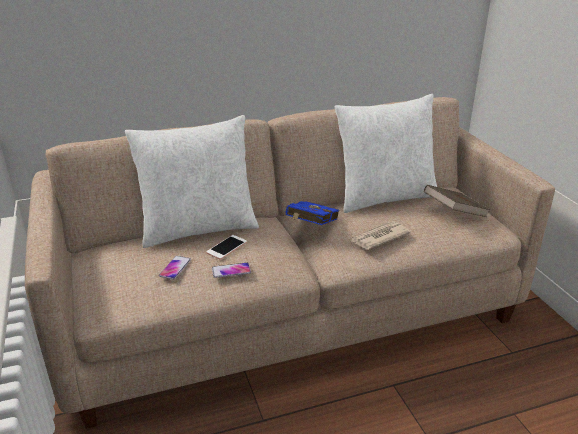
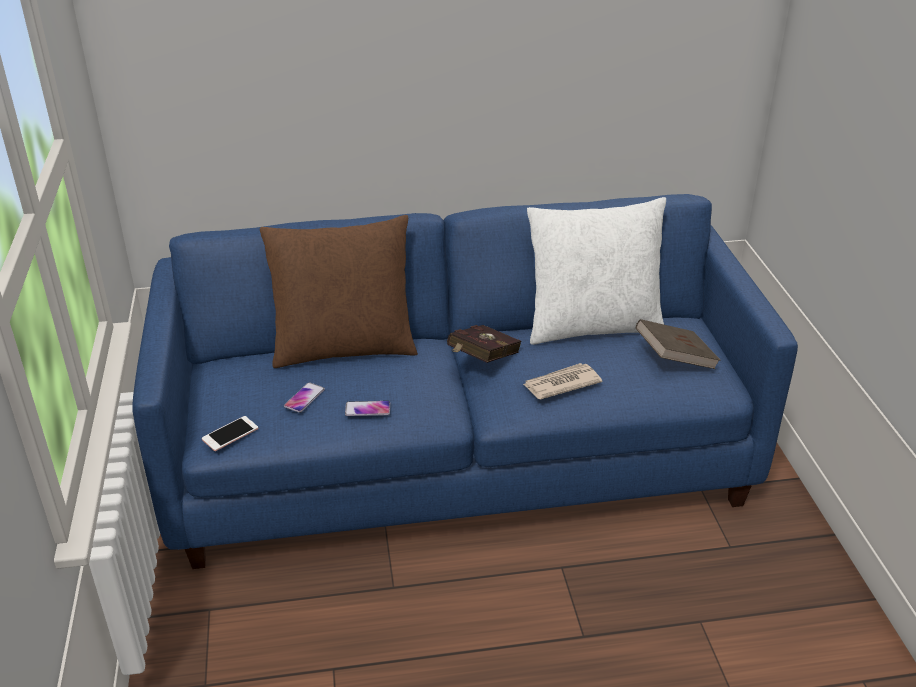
camera: 10 degrees right, 5 degrees up
beige sofa [25,97,555,429] -> blue sofa [132,194,798,569]
white pillow [125,115,259,248] -> brown pillow [260,215,418,368]
phone [206,235,247,260] -> phone moved to [202,416,258,451]
blue book [286,201,339,225] -> red book [447,325,522,363]

